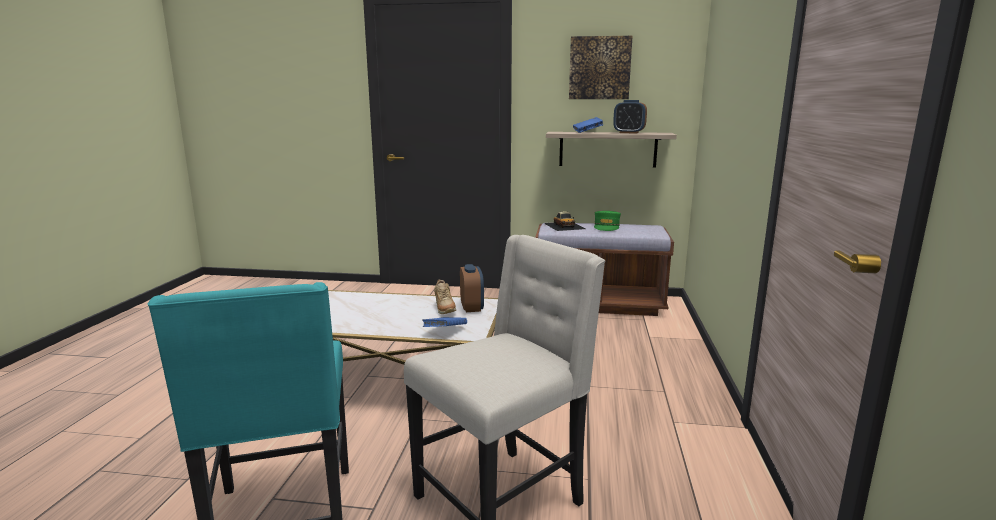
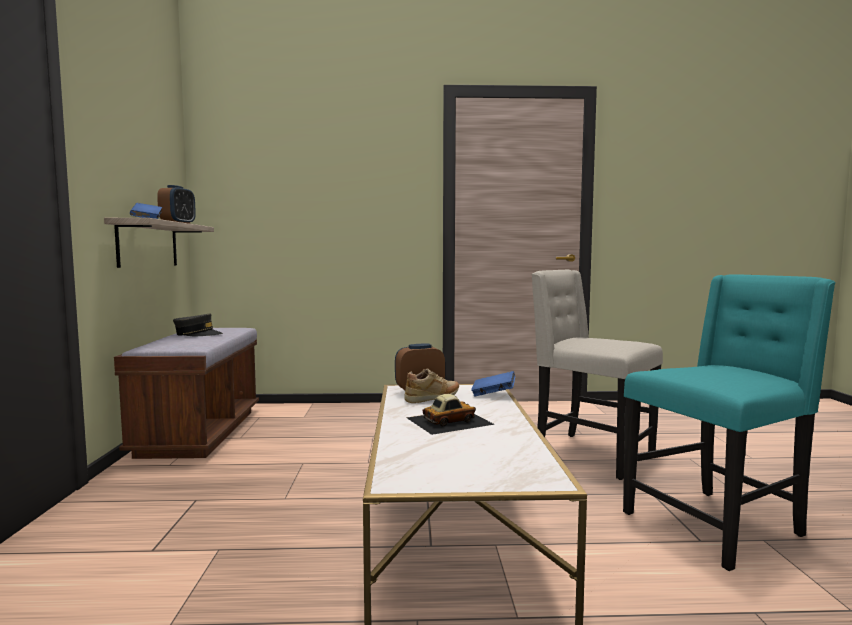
camera: 100 degrees left, 10 degrees down
toy car [544,212,586,231] -> toy car moved to [407,394,495,435]
picture [569,36,633,99] -> none
green cap [594,211,621,231] -> grey cap [173,313,223,336]

